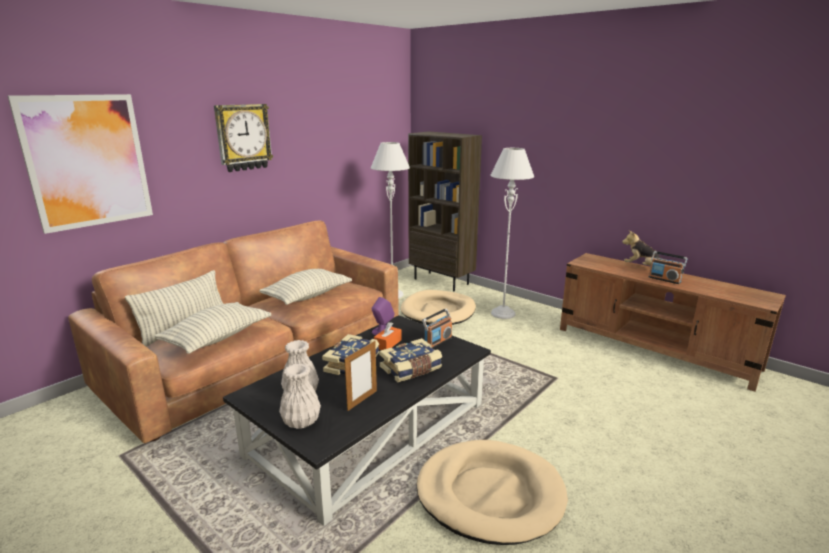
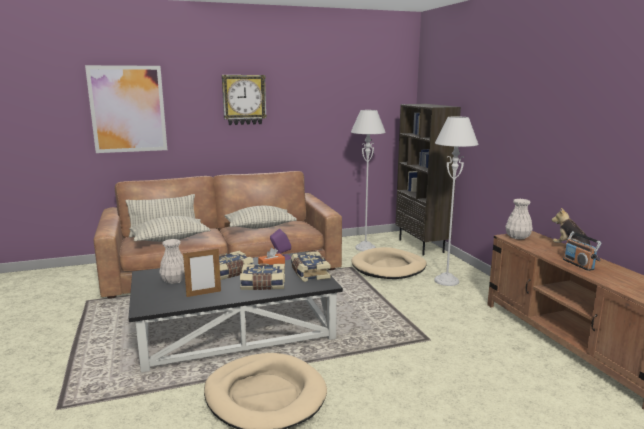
camera: 30 degrees right, 5 degrees down
white vase [279,364,321,429] -> white vase moved to [505,199,533,239]
radio [422,308,452,348] -> book [291,251,331,282]

